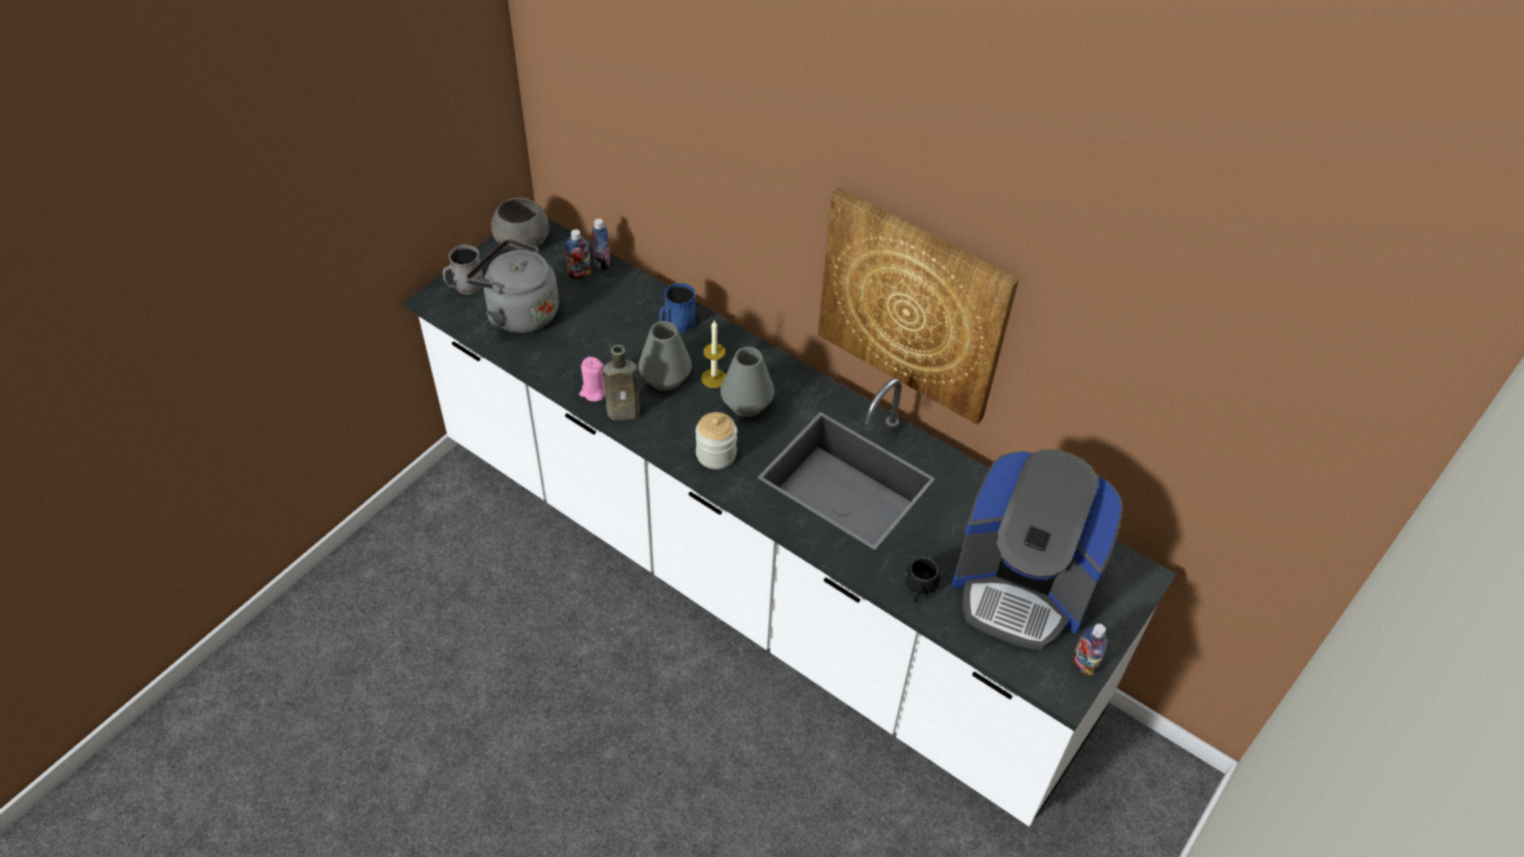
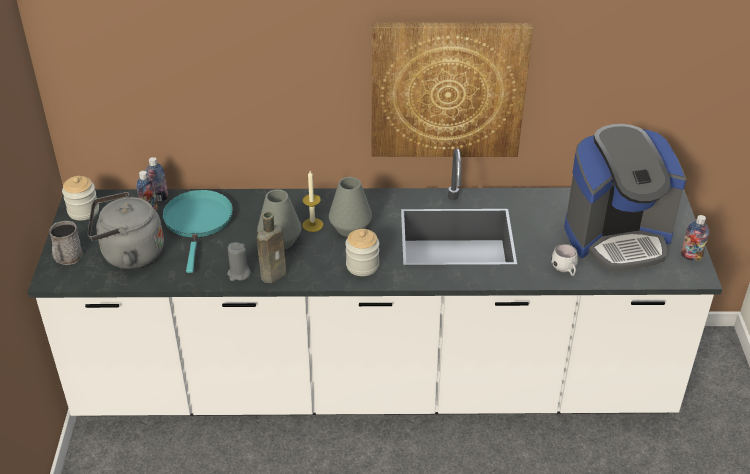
camera: 35 degrees left, 10 degrees down
grey bowl [491,198,549,251] -> jar [62,176,99,221]
pink candle [579,357,605,401] -> grey candle [227,242,251,281]
blue mug [659,283,695,333] -> none
black mug [905,557,940,602] -> white mug [551,244,578,276]
none -> turquoise frying pan [162,190,233,273]

